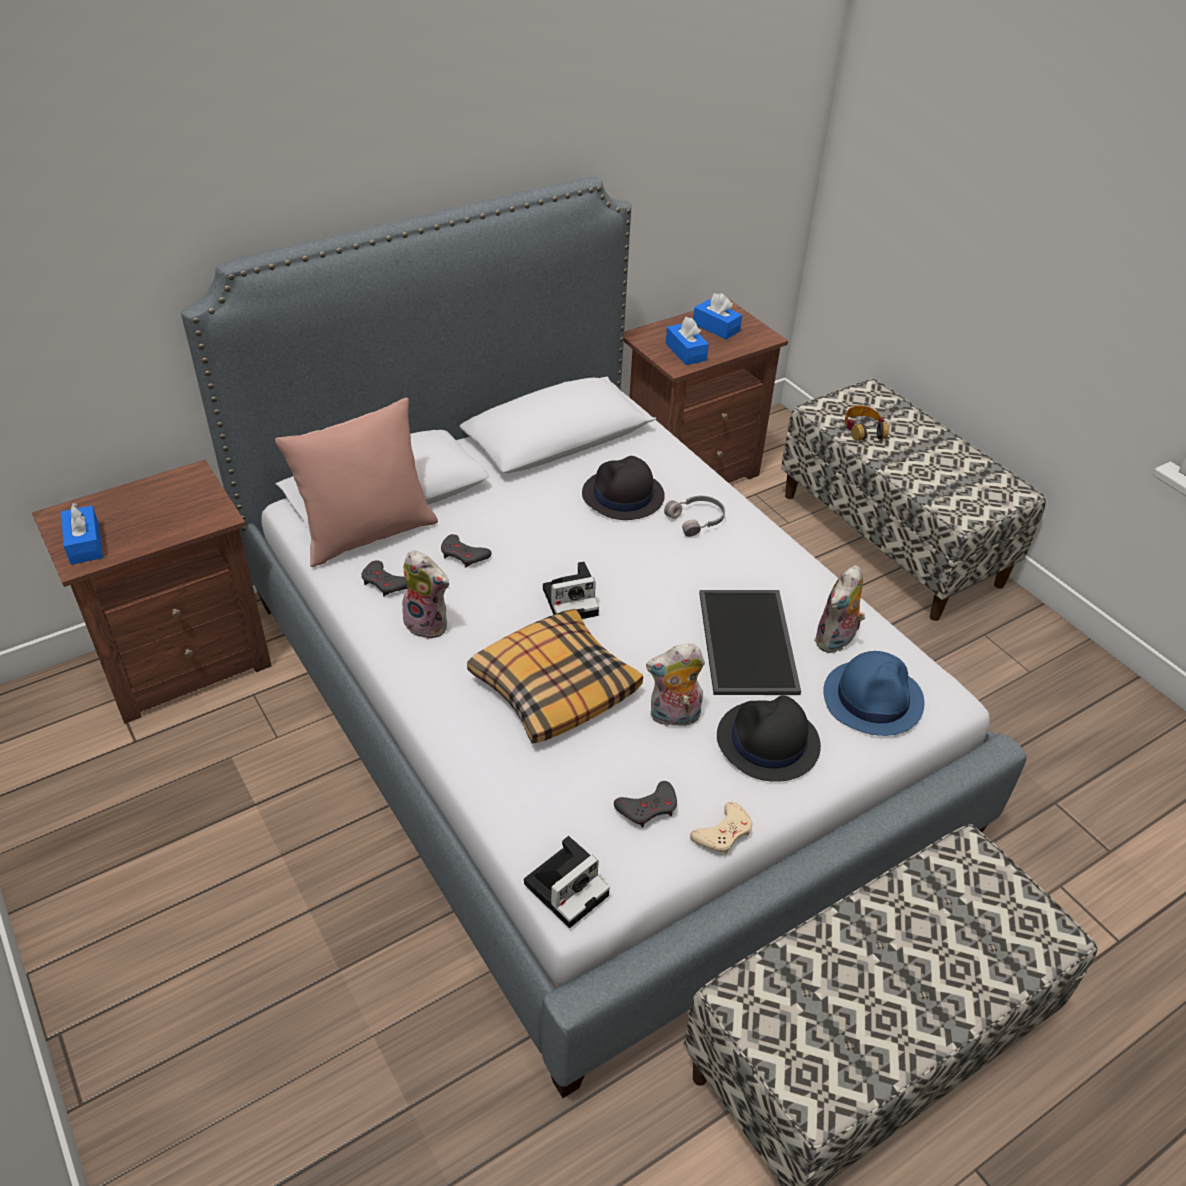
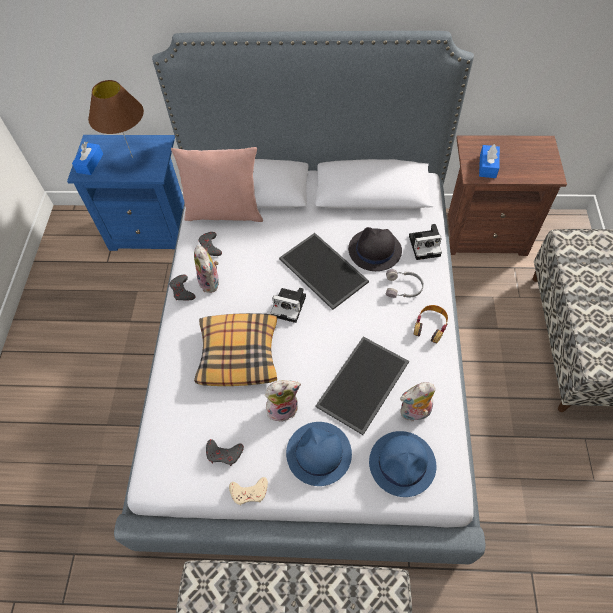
camera: 40 degrees right, 15 degrees up
brown nightstand [32,460,272,724] -> blue nightstand [67,135,184,251]
grey game controller [441,534,492,568] -> grey game controller moved to [169,275,196,300]
camera [524,836,610,928] -> camera moved to [409,224,442,260]
plush toy [646,644,705,726] -> plush toy turned 135 degrees clockwise [265,380,301,422]
blue tissue box [693,293,742,339] -> none
black hat [717,695,821,782] -> blue hat [286,422,352,486]
headphones [845,406,889,441] -> headphones moved to [413,305,448,343]
none -> brown table lamp [88,80,144,158]
none -> tray [279,233,369,310]

